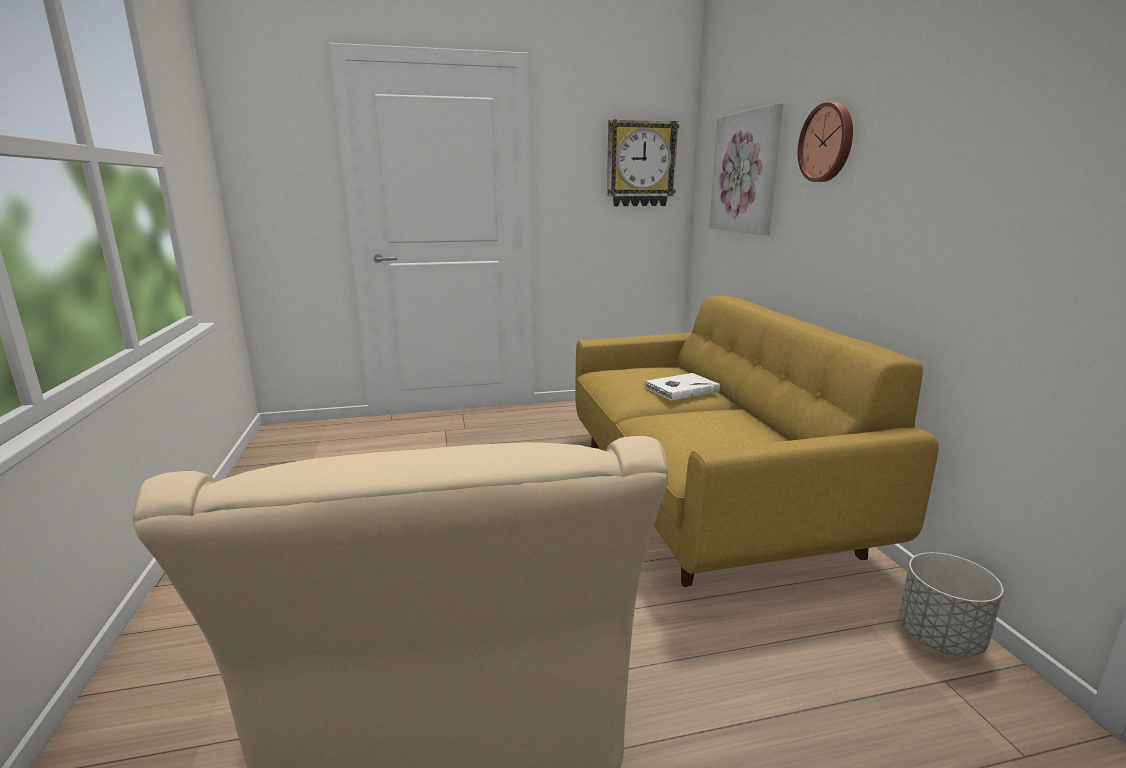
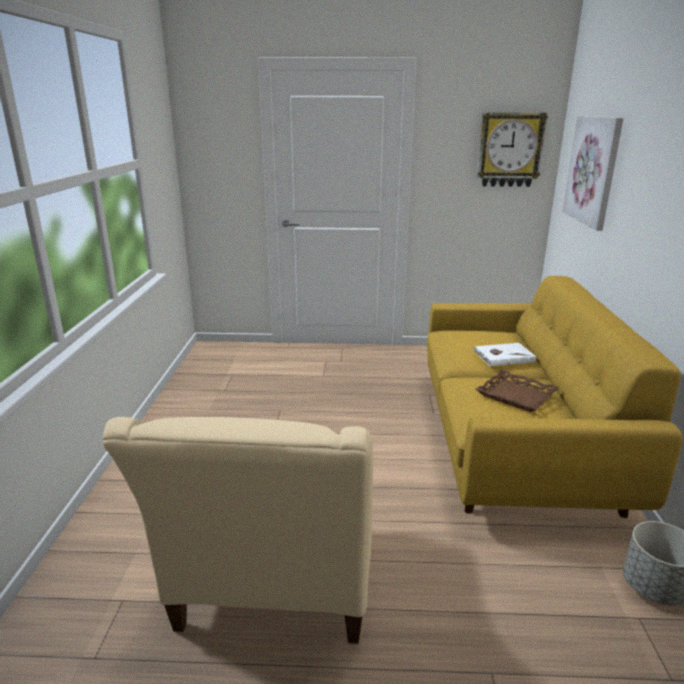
camera: 15 degrees right, 5 degrees up
wall clock [798,102,853,182] -> none
none -> brown tray [476,370,559,412]

